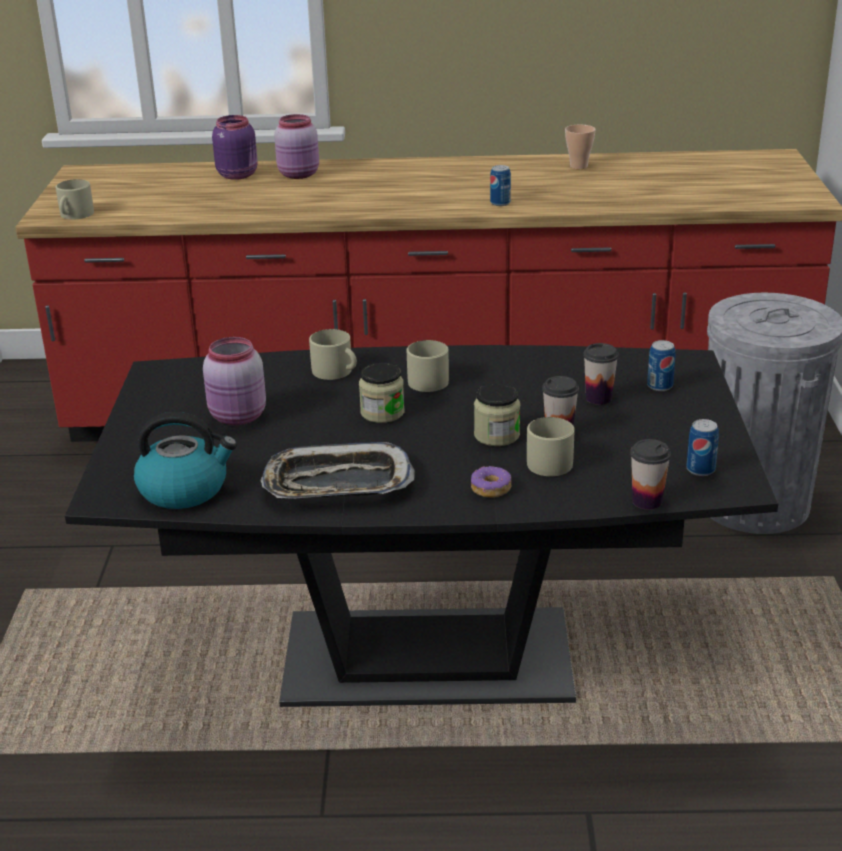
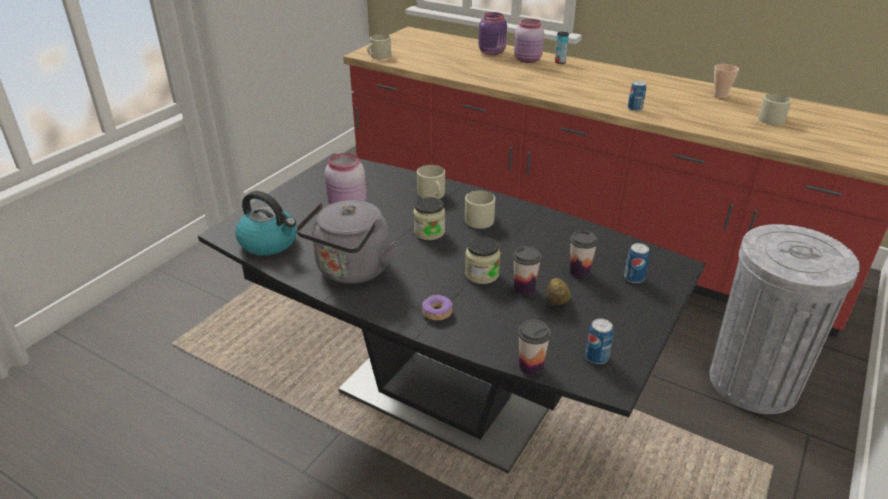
camera: 30 degrees right, 5 degrees up
tray [260,442,415,499] -> grey kettle [296,200,399,284]
beige mug [527,417,575,476] -> beige mug moved to [758,94,792,125]
none -> potato [547,278,570,305]
none -> can [555,32,569,64]

